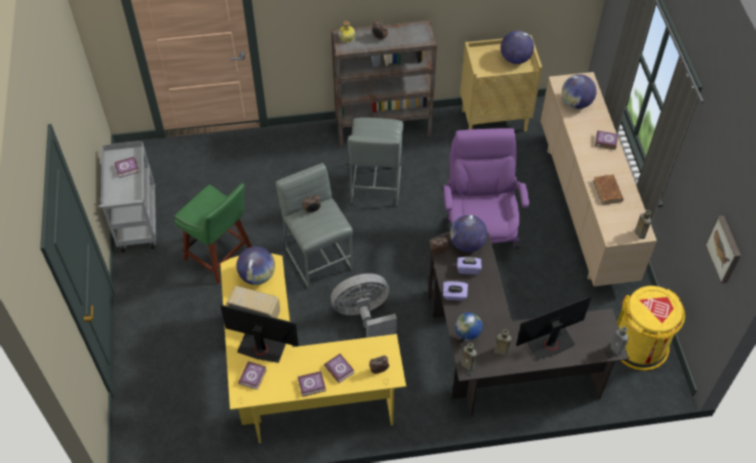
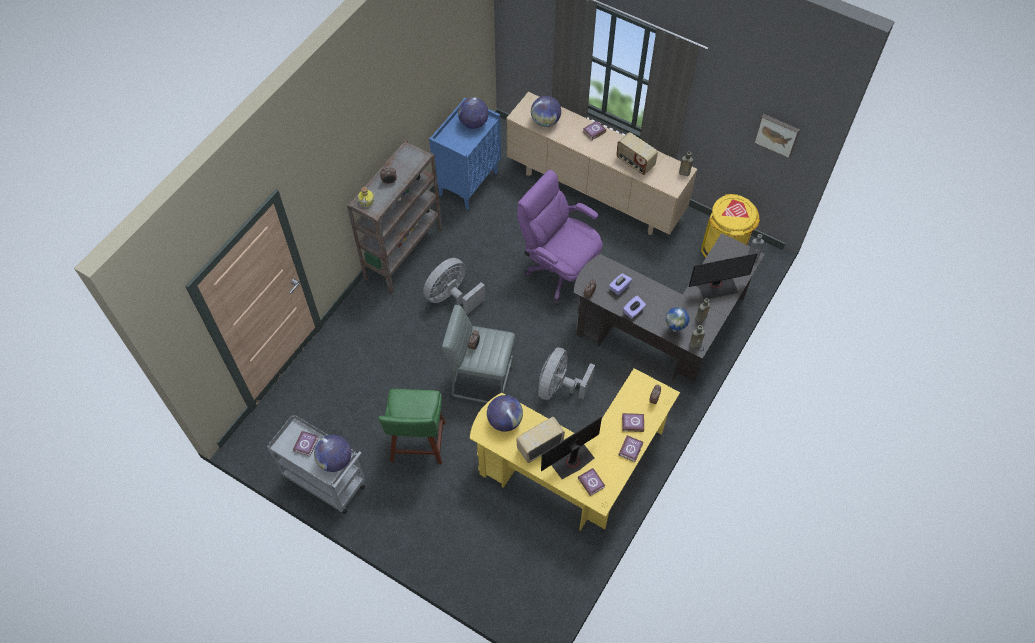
camera: 50 degrees left, 5 degrees up
green chair [174,183,252,284] -> green chair turned 105 degrees clockwise [378,389,446,464]
grey stool [348,117,403,206] -> grey fan [423,258,485,314]
globe [450,215,488,252] -> globe moved to [314,435,351,472]
beige cabinet [460,35,542,132] -> blue cabinet [429,98,501,210]
monitor [516,296,591,360] -> monitor turned 120 degrees counterclockwise [689,253,758,299]
brown book [593,174,623,205] -> radio [616,132,658,175]

